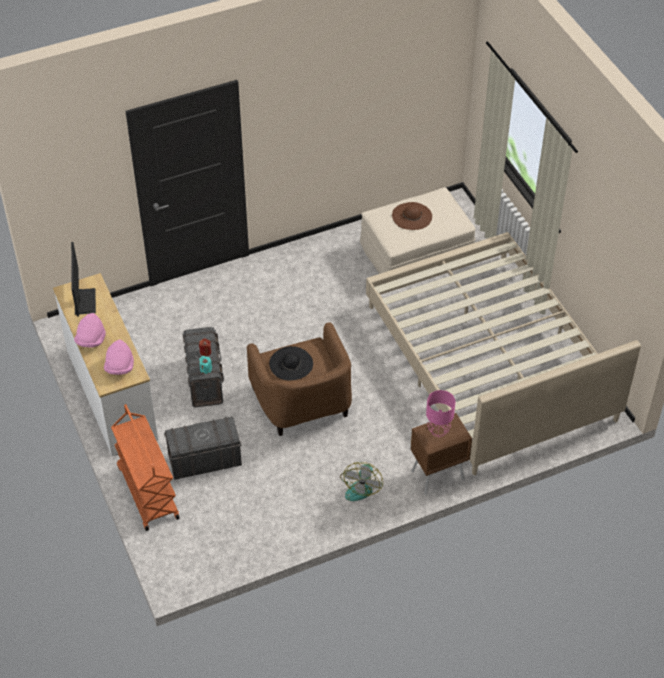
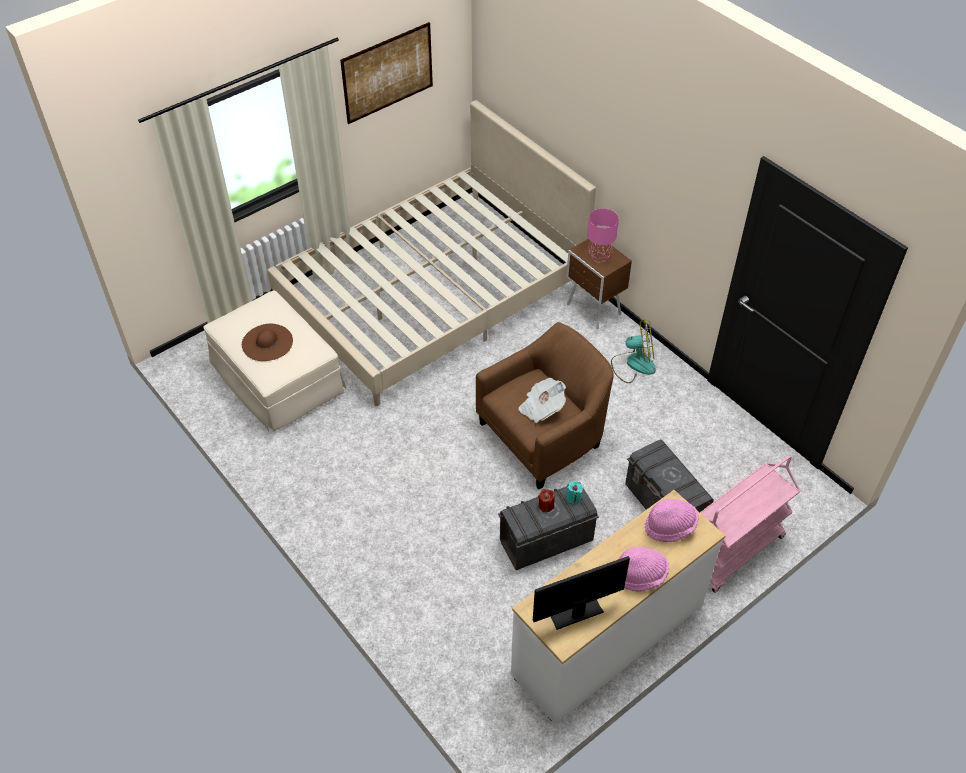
camera: 105 degrees left, 0 degrees up
orange cart [111,404,180,531] -> pink cart [700,455,801,593]
black hat [269,346,313,380] -> newspaper [519,378,566,423]
none -> picture [340,22,433,124]

